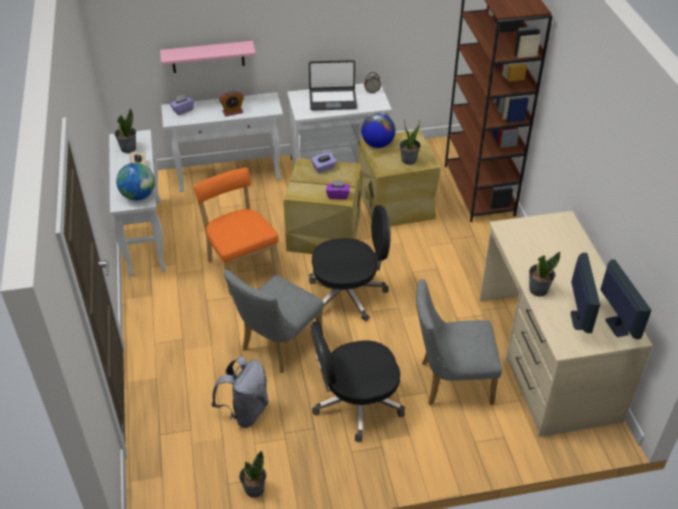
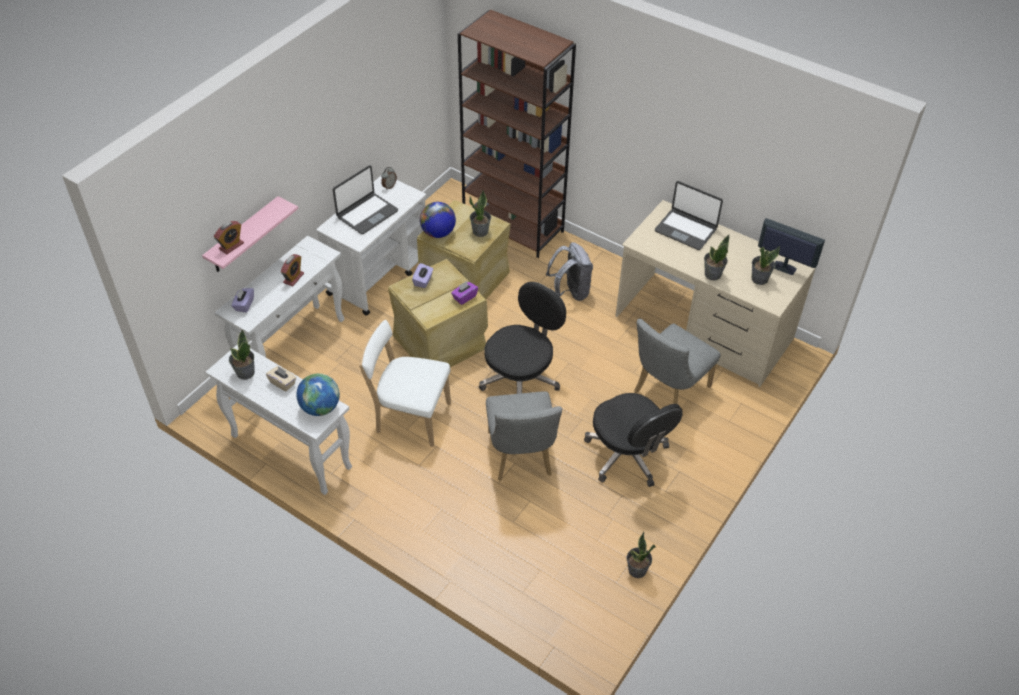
camera: 45 degrees left, 5 degrees up
orange chair [194,168,279,296] -> white chair [359,320,451,447]
grey backpack [211,357,269,428] -> grey backpack moved to [546,242,593,301]
black office chair [310,321,405,442] -> black office chair turned 60 degrees counterclockwise [584,393,683,487]
monitor [570,253,600,333] -> potted plant [752,246,780,285]
none -> alarm clock [214,221,244,254]
none -> laptop [655,181,723,250]

